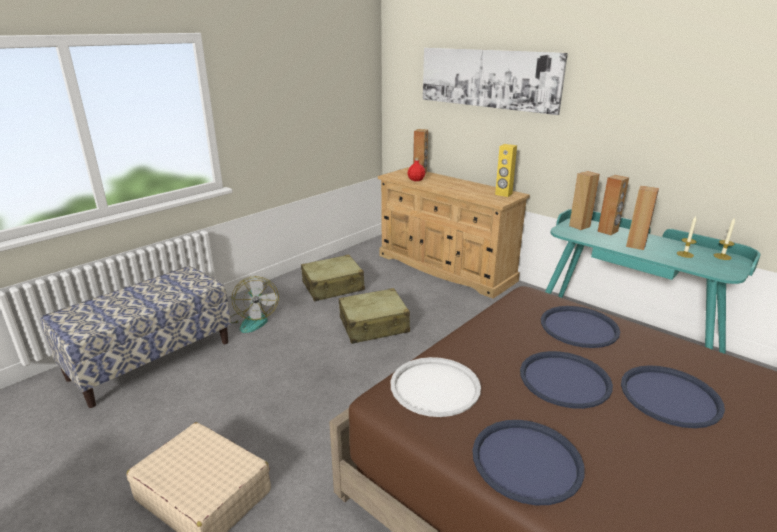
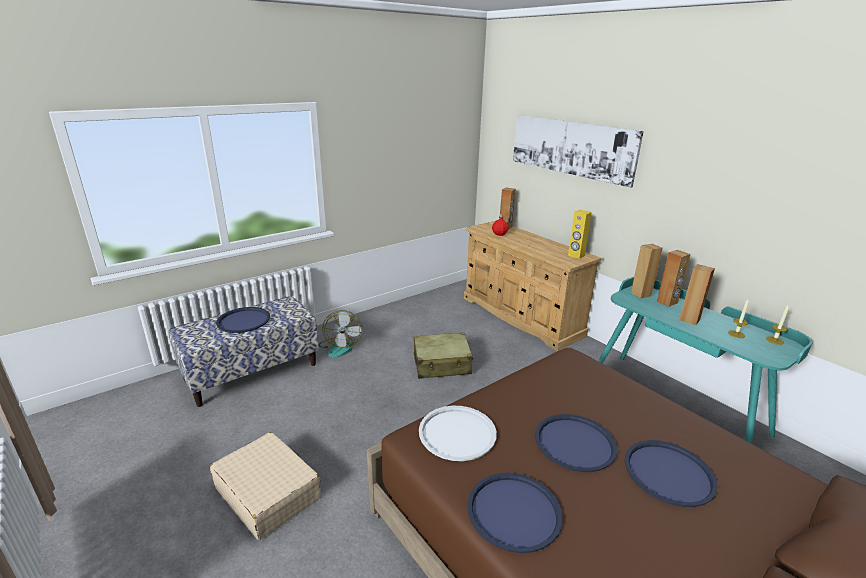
camera: 10 degrees right, 0 degrees up
beige suitcase [301,255,365,301] -> none
blue tray [541,306,620,348] -> blue tray moved to [216,307,270,333]

